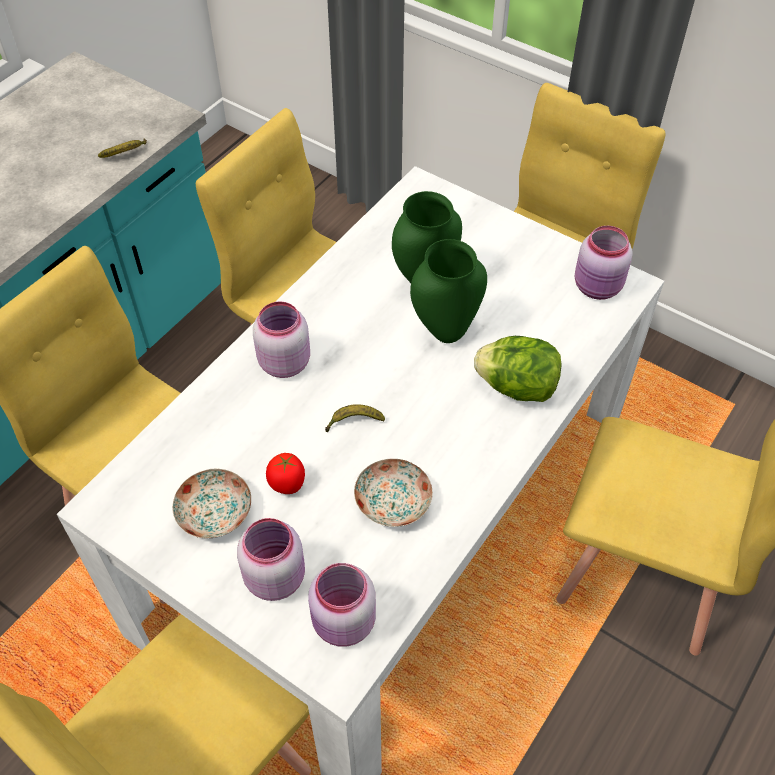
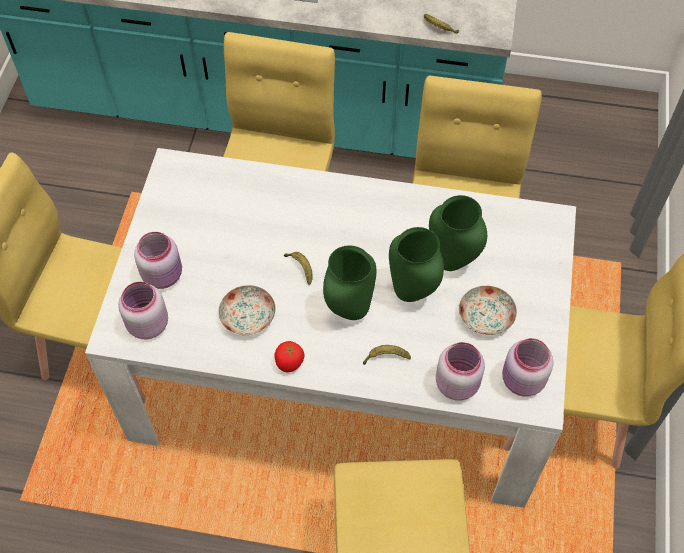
camera: 65 degrees right, 5 degrees up
plate [172,469,251,539] -> plate moved to [459,286,517,335]
pink jar [253,301,310,378] -> pink jar moved to [436,342,485,400]
tomato [266,453,305,494] -> tomato moved to [275,341,305,372]
lettuce [474,336,562,402] -> banana [363,345,411,365]
none -> green vase [323,245,376,320]

